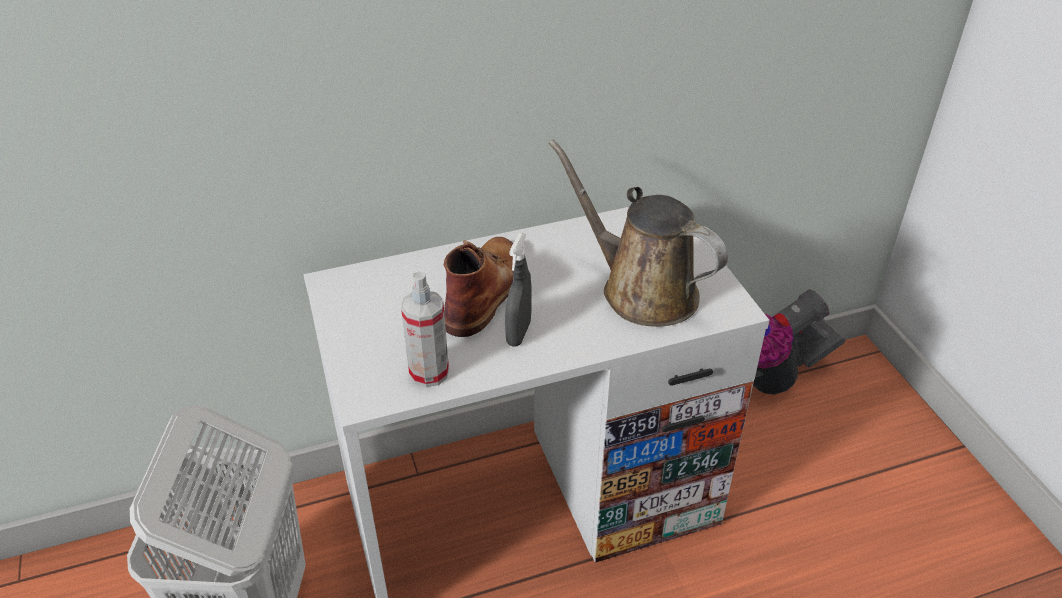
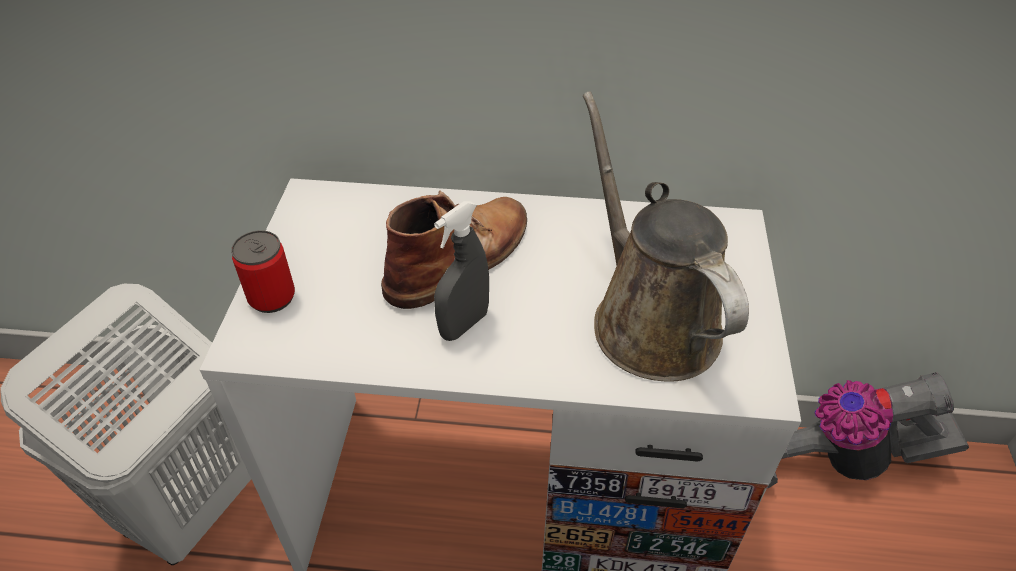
camera: 25 degrees right, 5 degrees up
spray bottle [401,272,449,387] -> none
none -> can [231,230,295,313]

